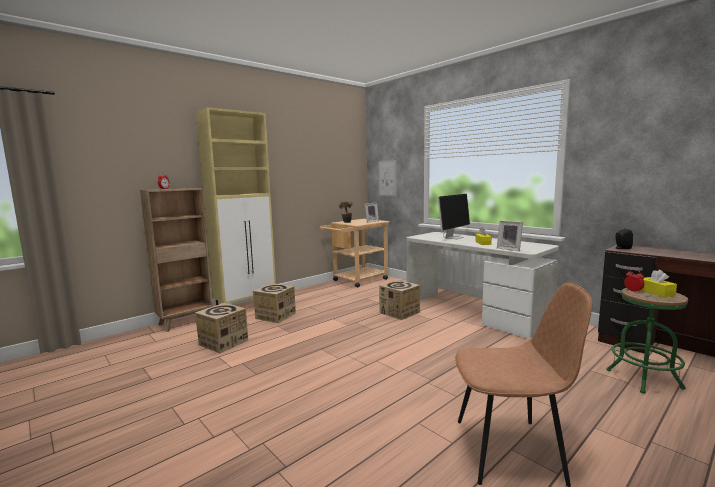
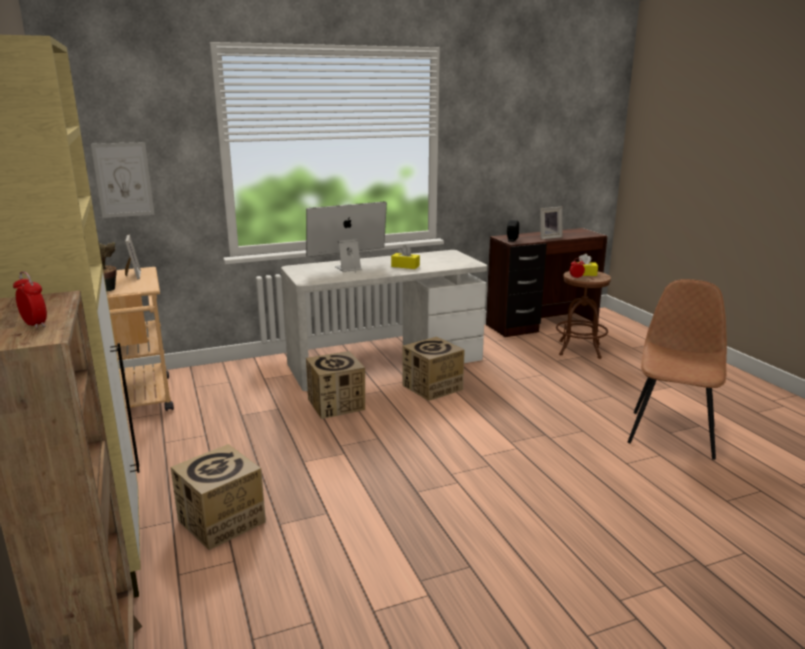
camera: 70 degrees left, 10 degrees up
cardboard box [195,303,248,353] -> cardboard box moved to [402,337,465,401]
monitor [438,194,470,239] -> monitor turned 90 degrees counterclockwise [306,201,387,273]
picture frame [497,220,523,251] -> picture frame moved to [540,207,562,239]
green stool [606,288,688,394] -> brown stool [556,271,611,359]

